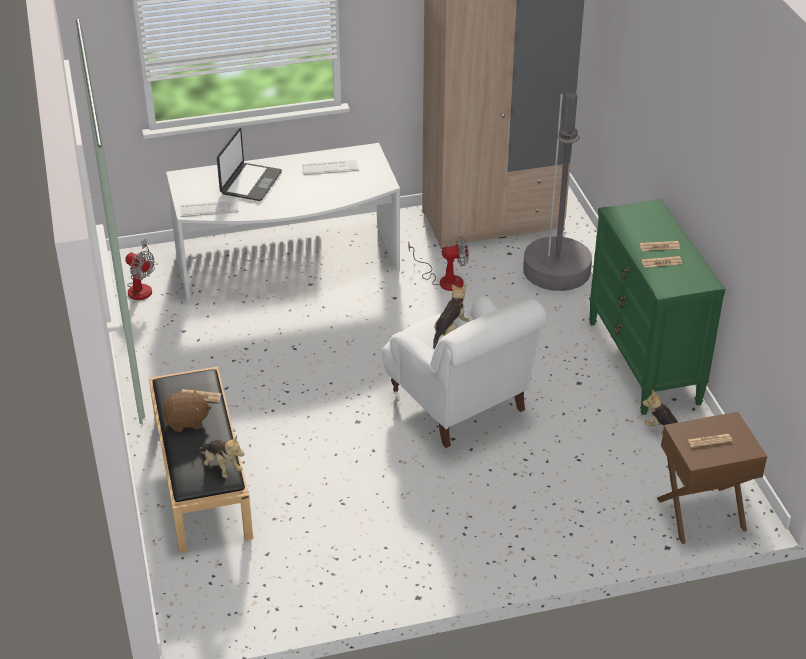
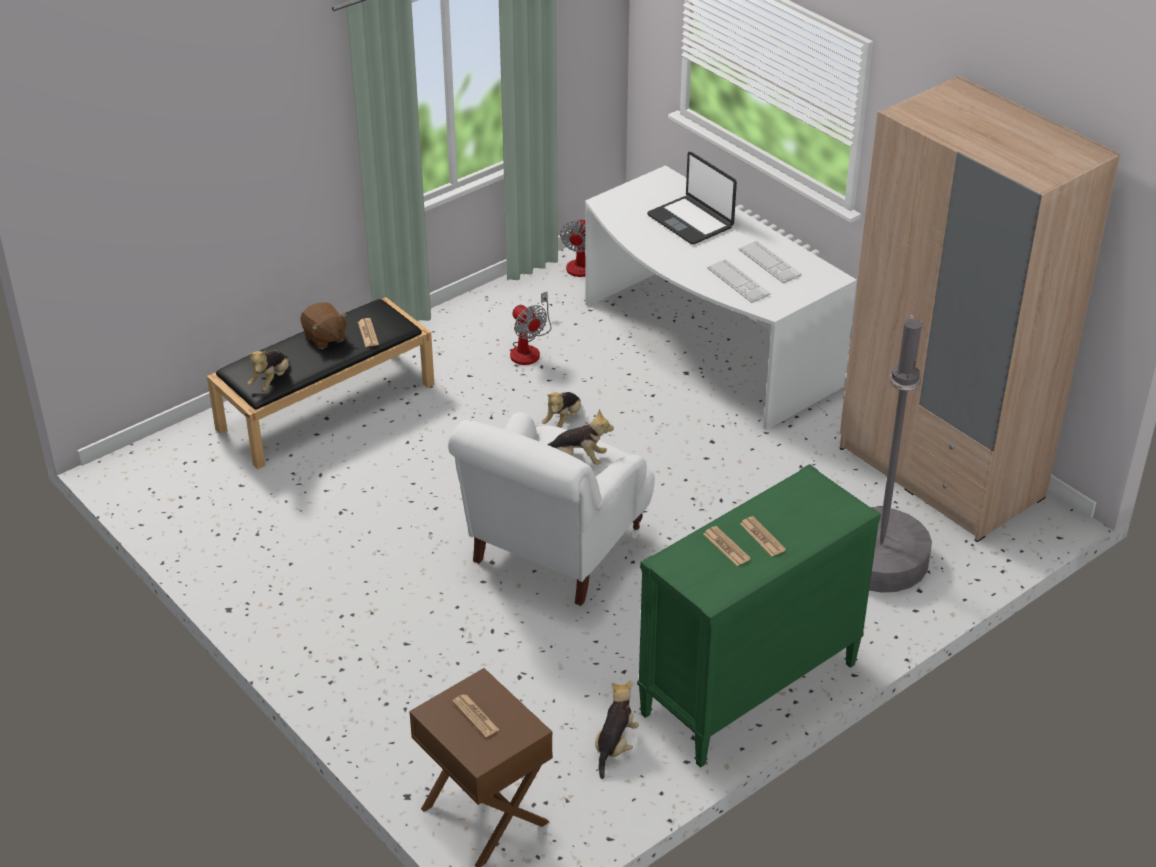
camera: 65 degrees right, 0 degrees up
keyboard [180,200,239,217] -> keyboard moved to [707,259,770,303]
laptop [217,128,282,201] -> laptop turned 60 degrees clockwise [647,152,737,244]
fan [409,236,469,291] -> fan moved to [510,291,551,365]
none -> plush toy [542,392,581,428]

